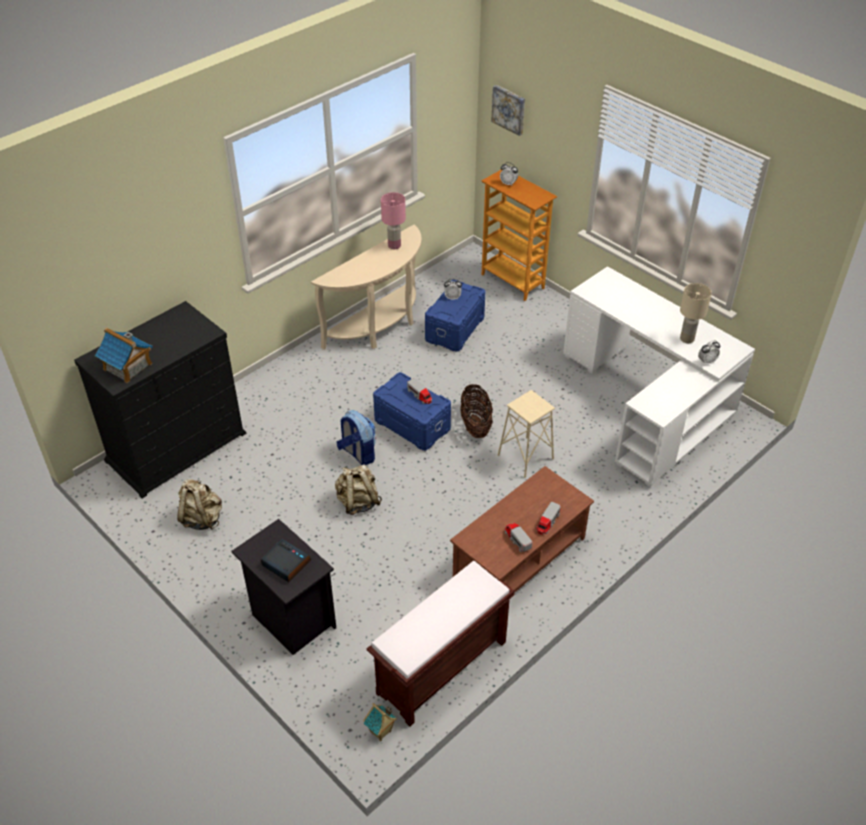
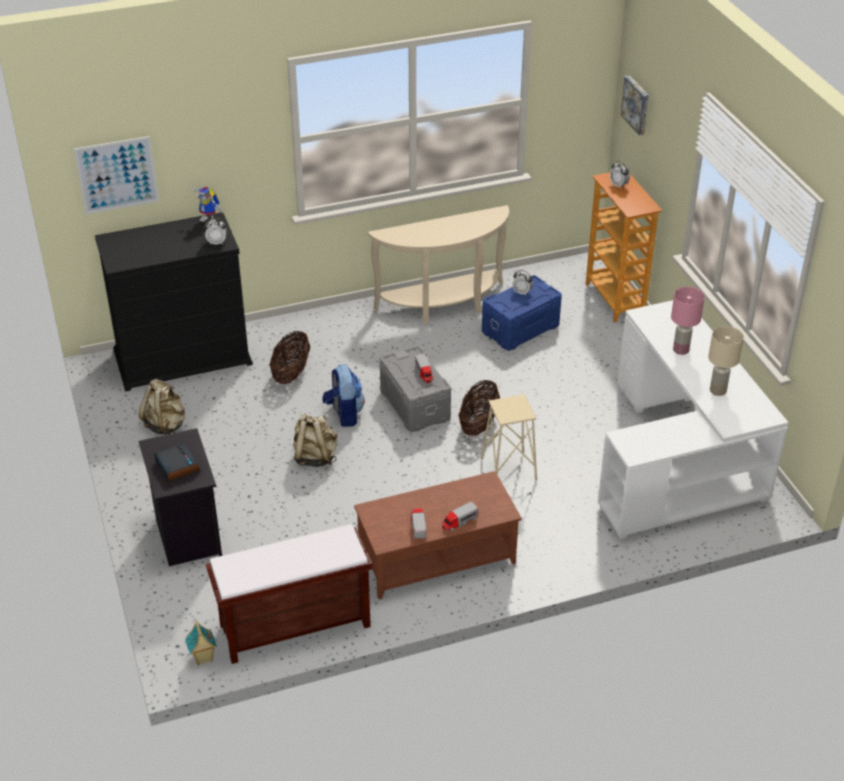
camera: 25 degrees right, 5 degrees down
toy house [95,328,153,383] -> none
blue storage box [373,372,451,451] -> grey storage box [380,346,451,432]
pink table lamp [381,192,406,249] -> pink table lamp moved to [671,287,705,355]
alarm clock [698,340,721,366] -> alarm clock moved to [204,218,227,245]
none -> picture [74,136,159,214]
none -> toy robot [190,187,223,222]
none -> basket [270,331,310,384]

